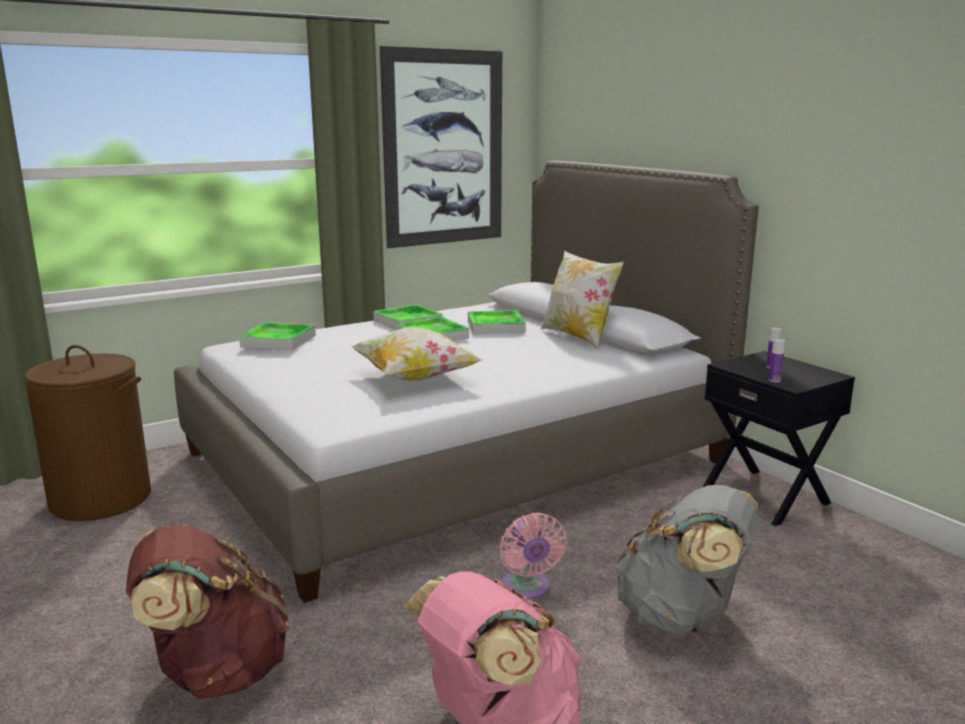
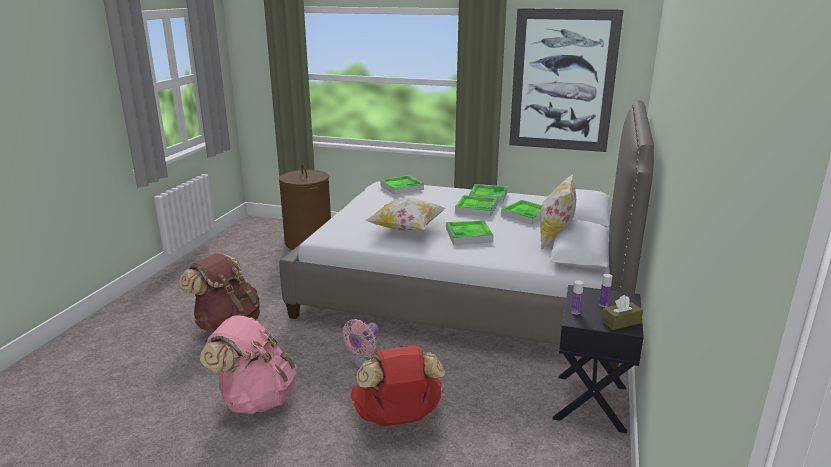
camera: 50 degrees right, 5 degrees up
grey backpack [614,485,760,635] -> red backpack [350,345,445,426]
none -> tray [446,220,493,244]
none -> brown tissue box [601,295,643,330]

